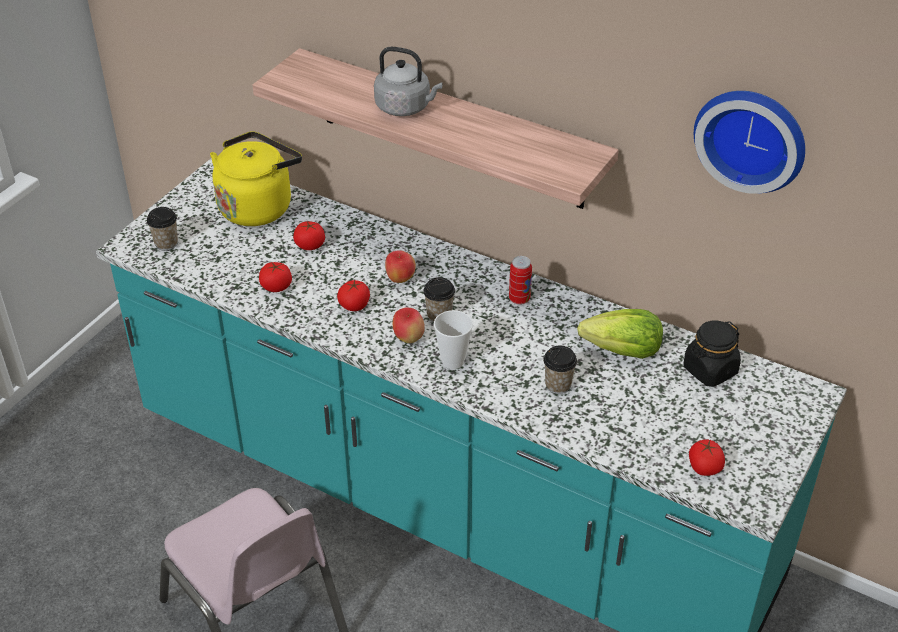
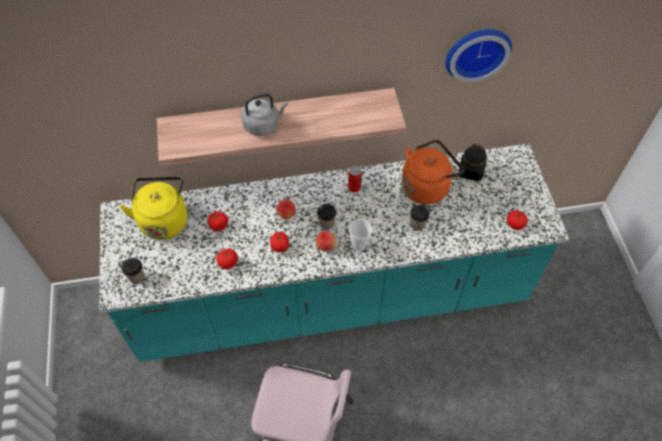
camera: 40 degrees left, 15 degrees up
lettuce [577,309,663,359] -> orange kettle [401,139,464,204]

